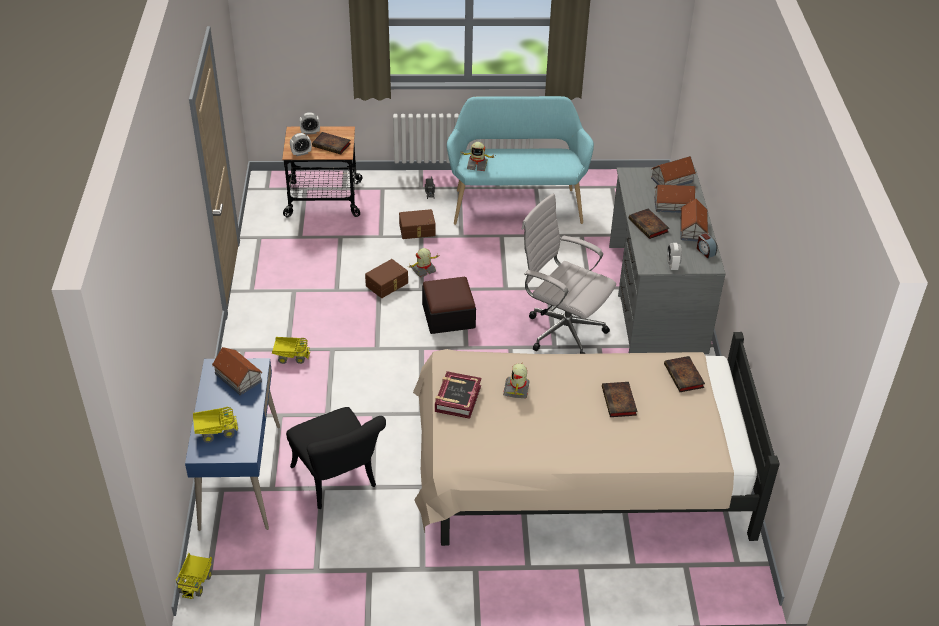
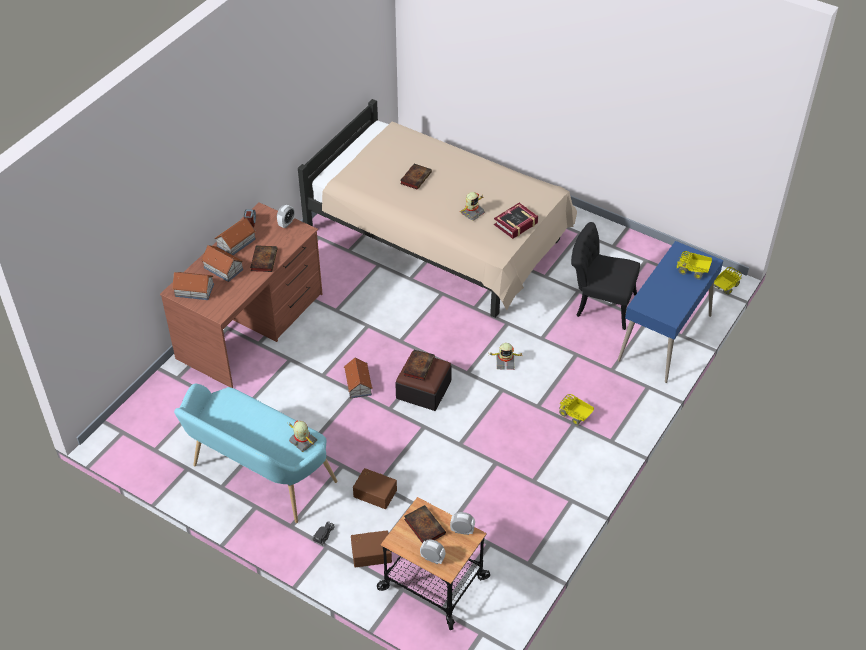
camera: 145 degrees left, 5 degrees up
toy house [212,347,262,395] -> toy house moved to [344,357,373,398]
black chair [286,407,386,509] -> black chair turned 75 degrees counterclockwise [571,222,640,330]
brown storage box [365,259,408,298] -> brown storage box moved to [351,530,392,568]
toy robot [409,248,440,278] -> toy robot moved to [490,343,522,370]
white office chair [522,193,616,354] -> none
grey desk [609,167,726,354] -> brown desk [160,202,322,388]
book [664,356,705,392] -> book moved to [403,350,435,381]

